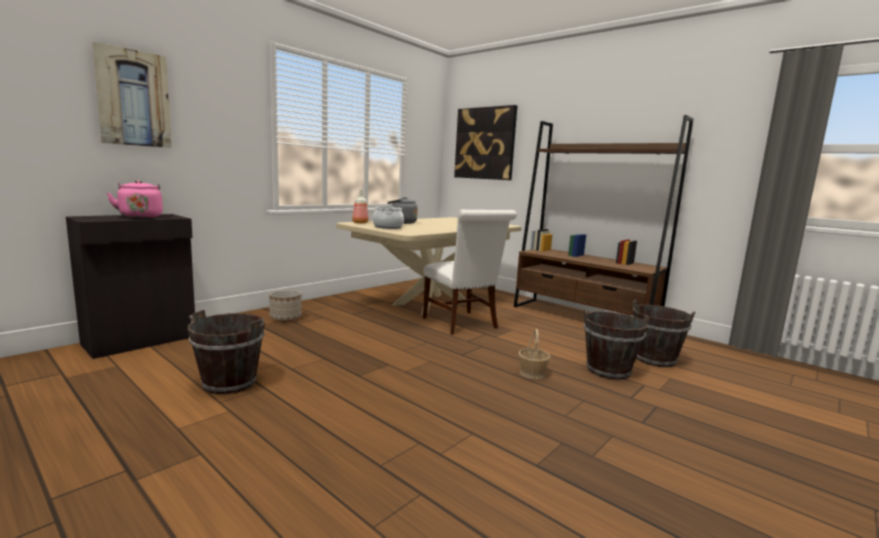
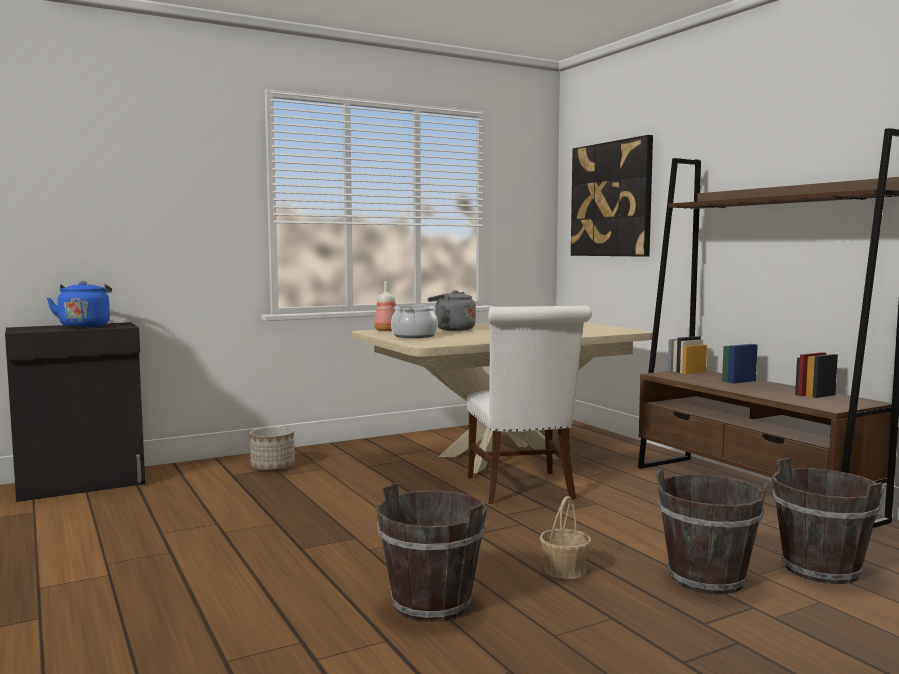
camera: 20 degrees right, 5 degrees down
picture [92,41,172,148] -> none
pink kettle [107,180,163,218] -> blue kettle [47,281,112,328]
brown bucket [188,310,265,394] -> brown bucket moved to [376,483,487,622]

